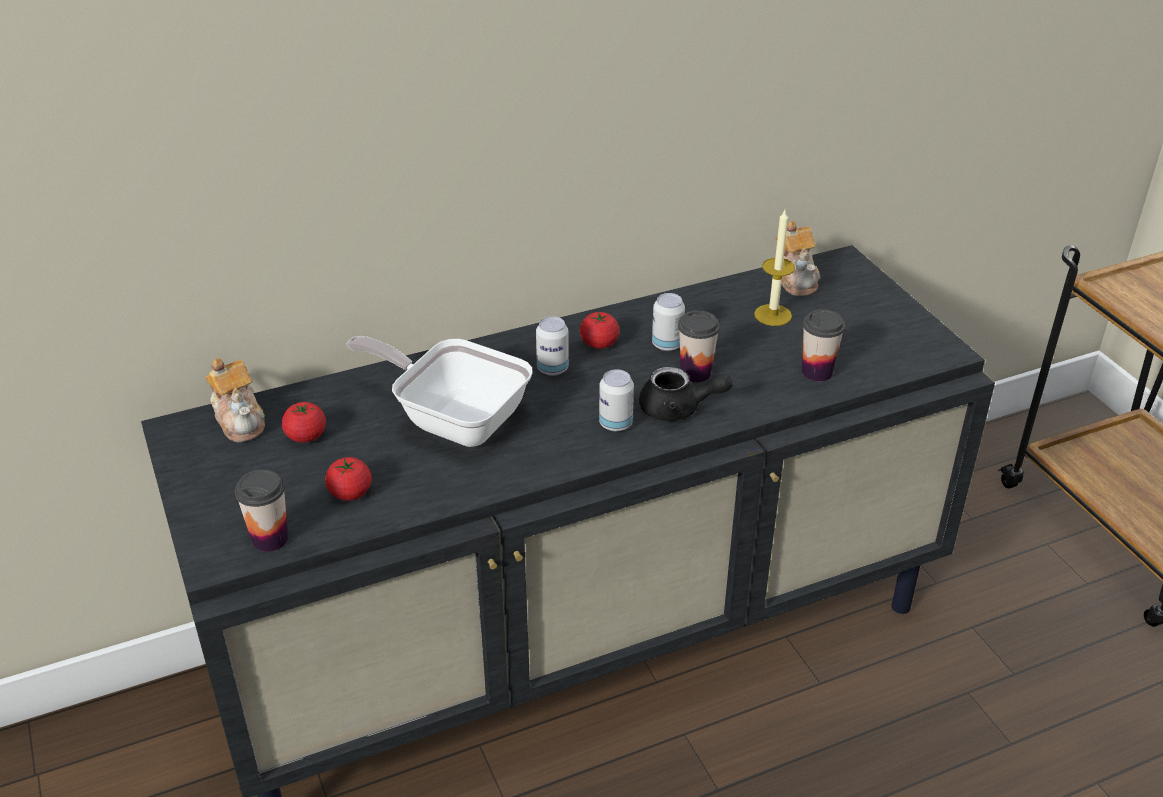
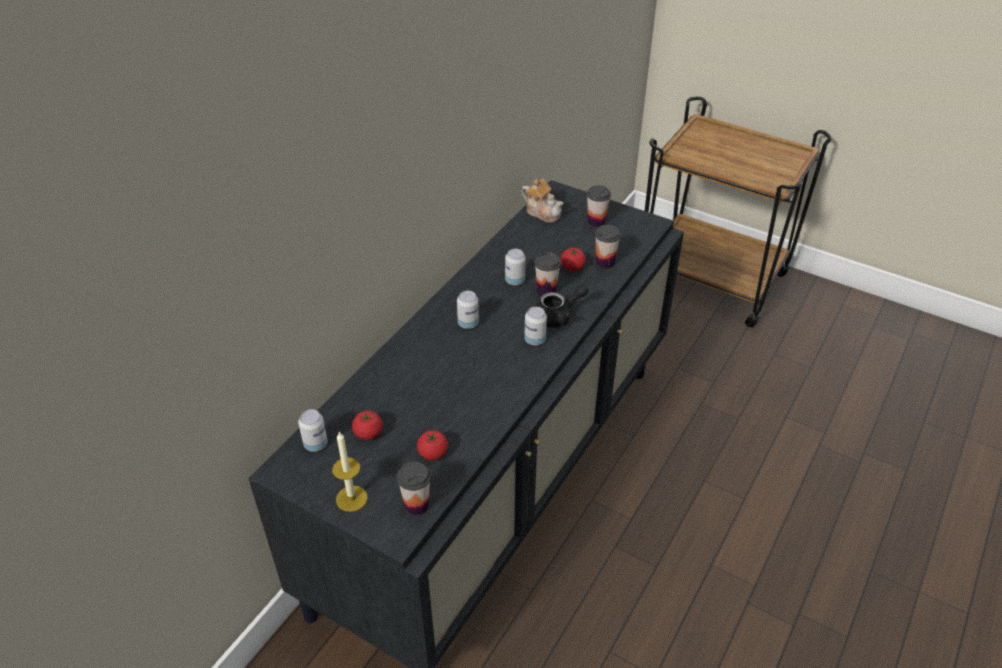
camera: 35 degrees left, 5 degrees up
teapot [206,358,265,442] -> can [298,409,328,452]
frying pan [346,336,533,447] -> none
tomato [580,312,620,349] -> tomato moved to [561,248,586,271]
candle [754,210,795,326] -> candle moved to [332,432,368,512]
none -> cup [587,185,611,227]

